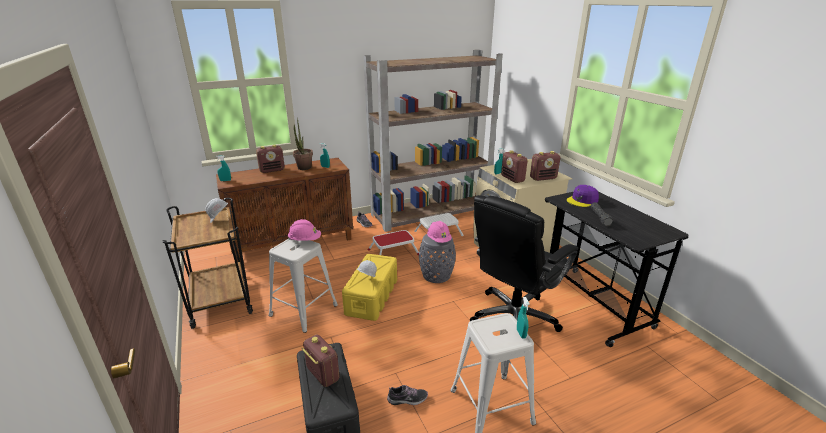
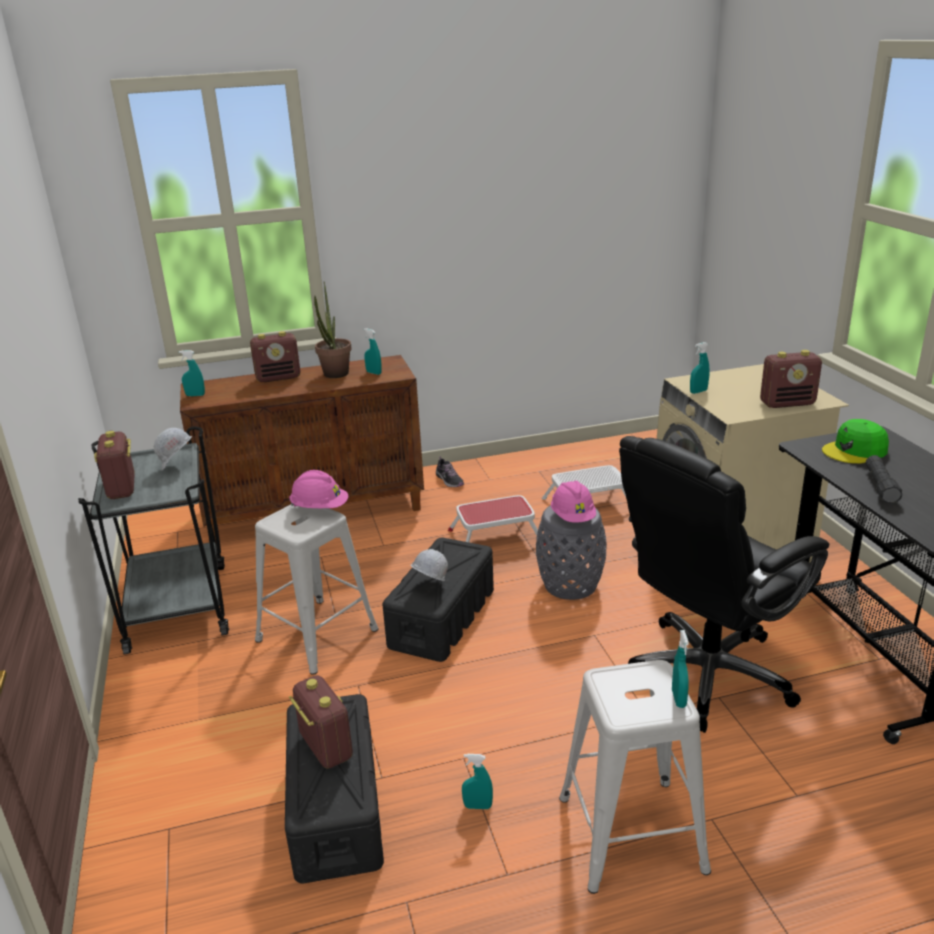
camera: 10 degrees right, 0 degrees up
brown cart [163,198,253,329] -> grey cart [78,426,229,655]
yellow storage box [342,254,397,321] -> black storage box [382,538,494,662]
brown bookcase [363,50,503,232] -> none
shoe [387,385,428,405] -> turquoise spray bottle [462,754,493,809]
radio [501,150,528,183] -> radio moved to [94,431,135,499]
purple cap [567,185,599,207] -> green cap [822,419,889,464]

